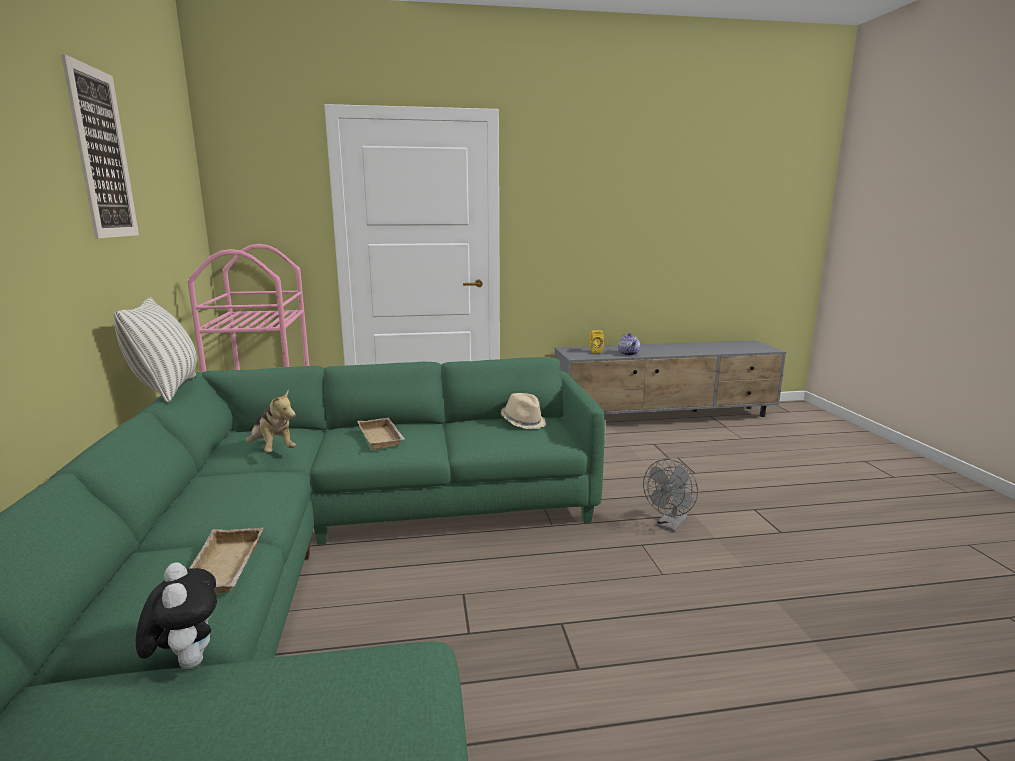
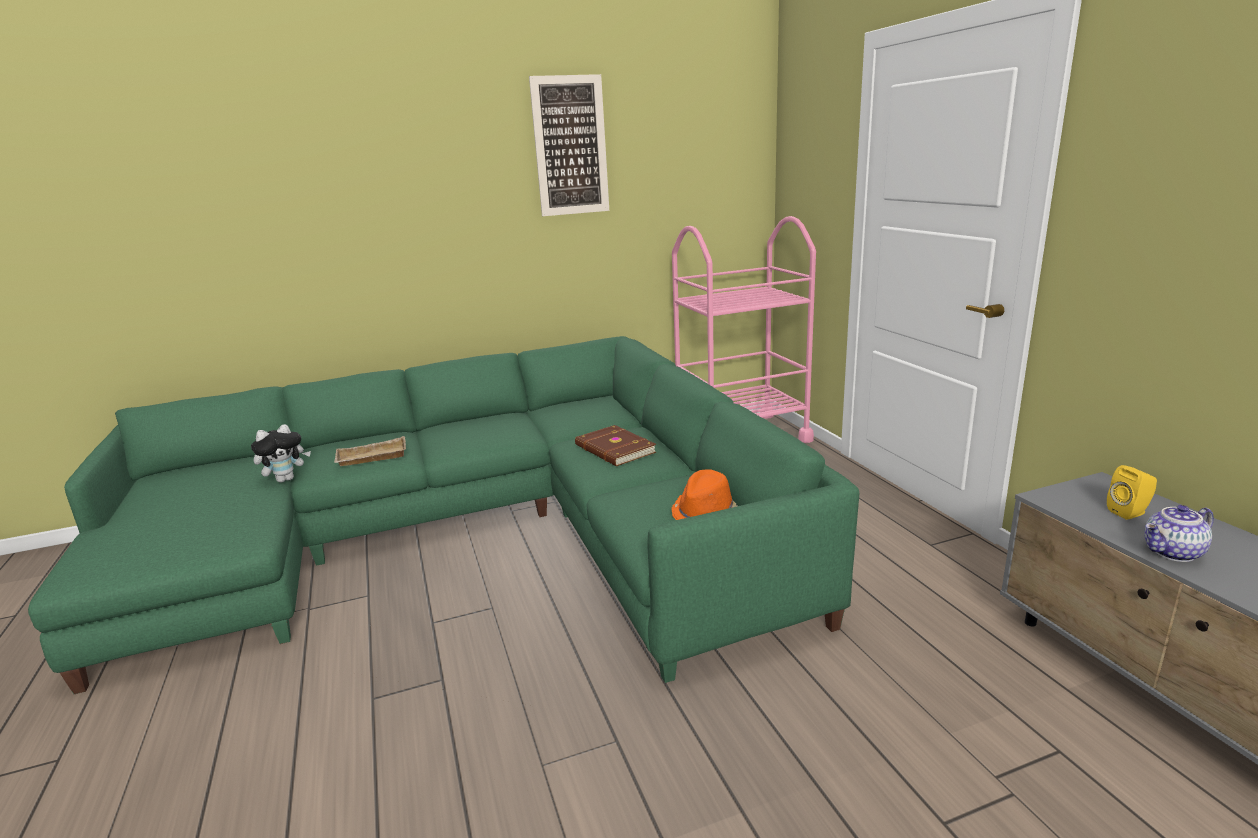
camera: 80 degrees right, 5 degrees up
pillow [114,297,197,403] -> none
plush toy [246,390,296,452] -> none
beige tray [357,418,405,450] -> brown book [575,425,656,466]
beige hat [501,393,546,429] -> orange hat [671,470,737,520]
grey fan [643,459,698,532] -> none

